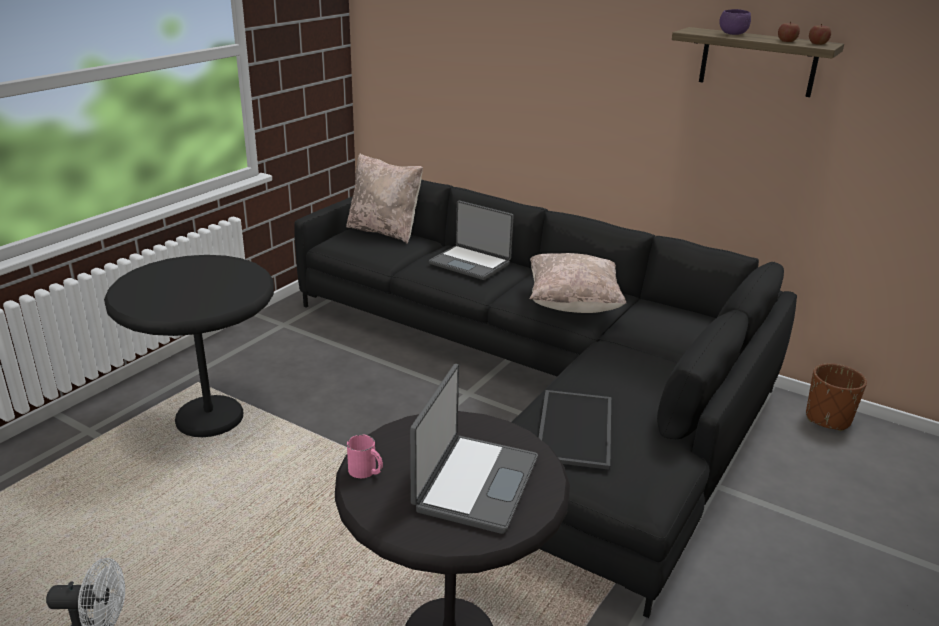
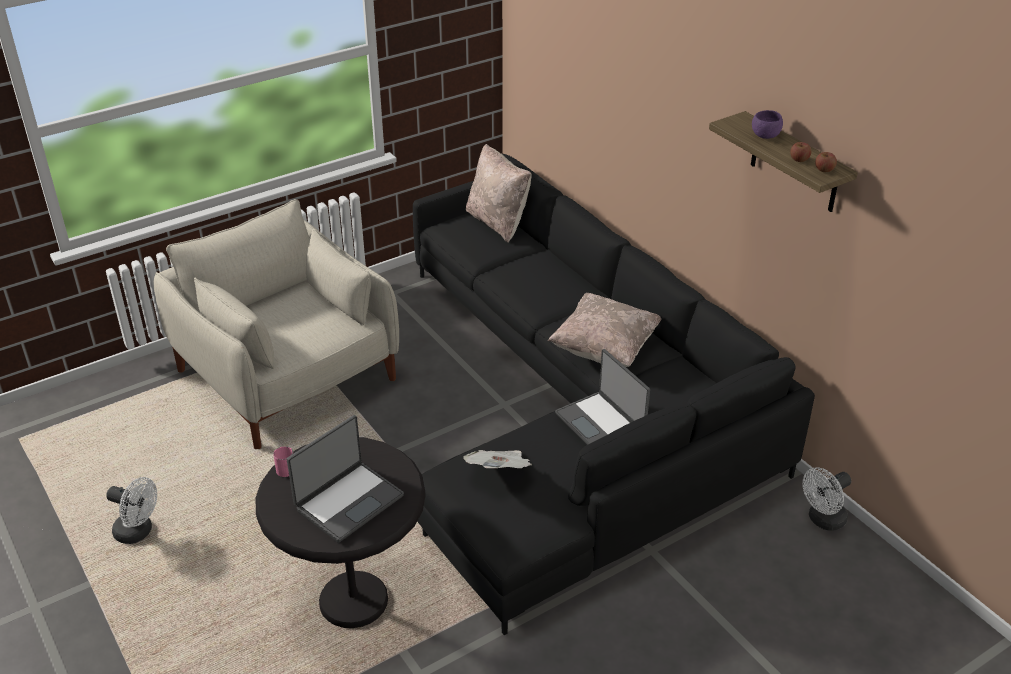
camera: 25 degrees right, 10 degrees up
black side table [104,255,274,437] -> beige armchair [154,199,399,449]
laptop [429,201,513,280] -> laptop moved to [555,349,650,445]
tray [538,390,611,470] -> newspaper [463,450,532,468]
brown planter [806,363,867,431] -> white fan [802,467,851,530]

